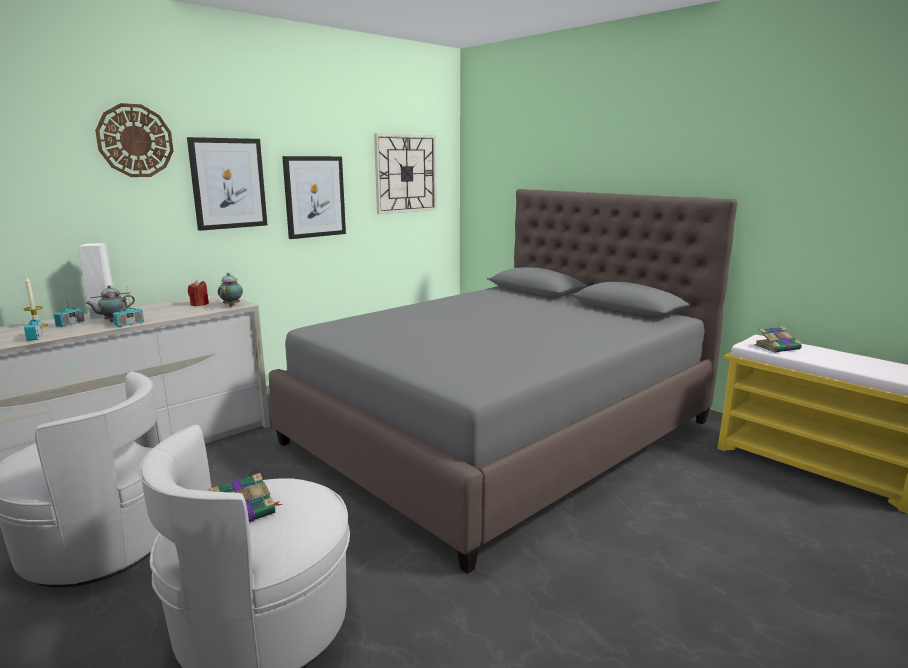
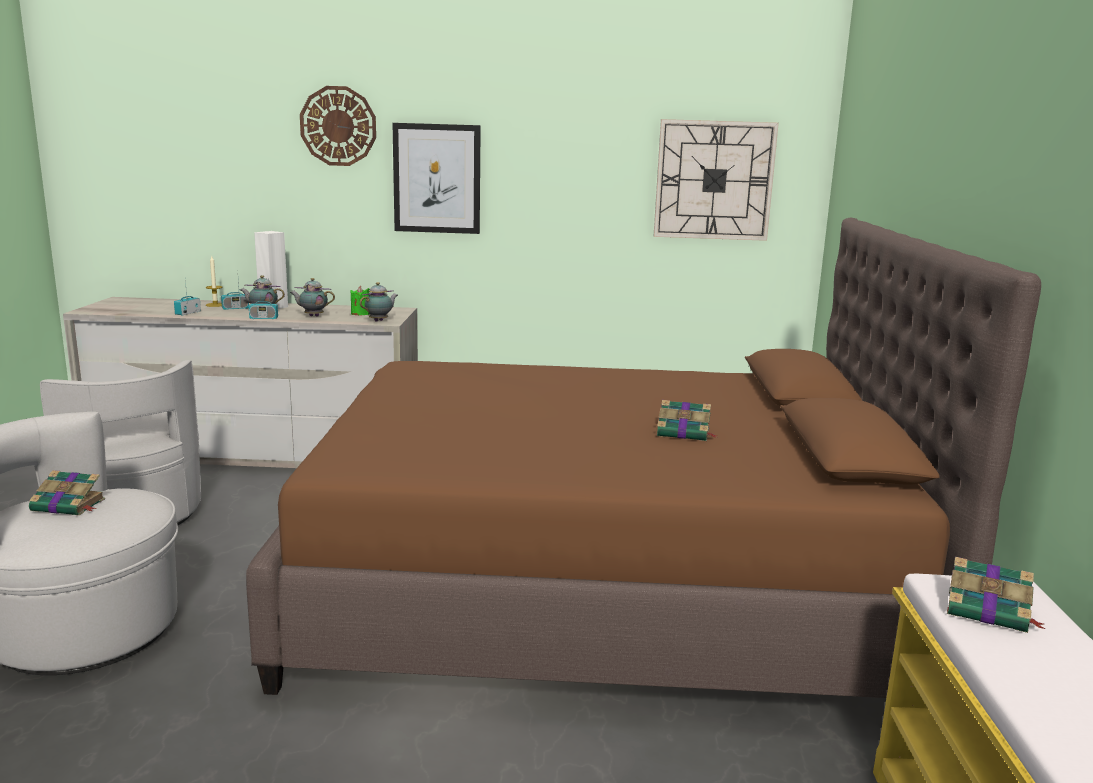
camera: 45 degrees right, 0 degrees up
red candle [188,280,209,306] -> green candle [351,286,370,315]
grey bed [269,189,737,574] -> brown bed [246,218,1041,698]
picture [282,156,346,239] -> none
none -> teapot [290,278,335,317]
none -> book [657,400,718,441]

